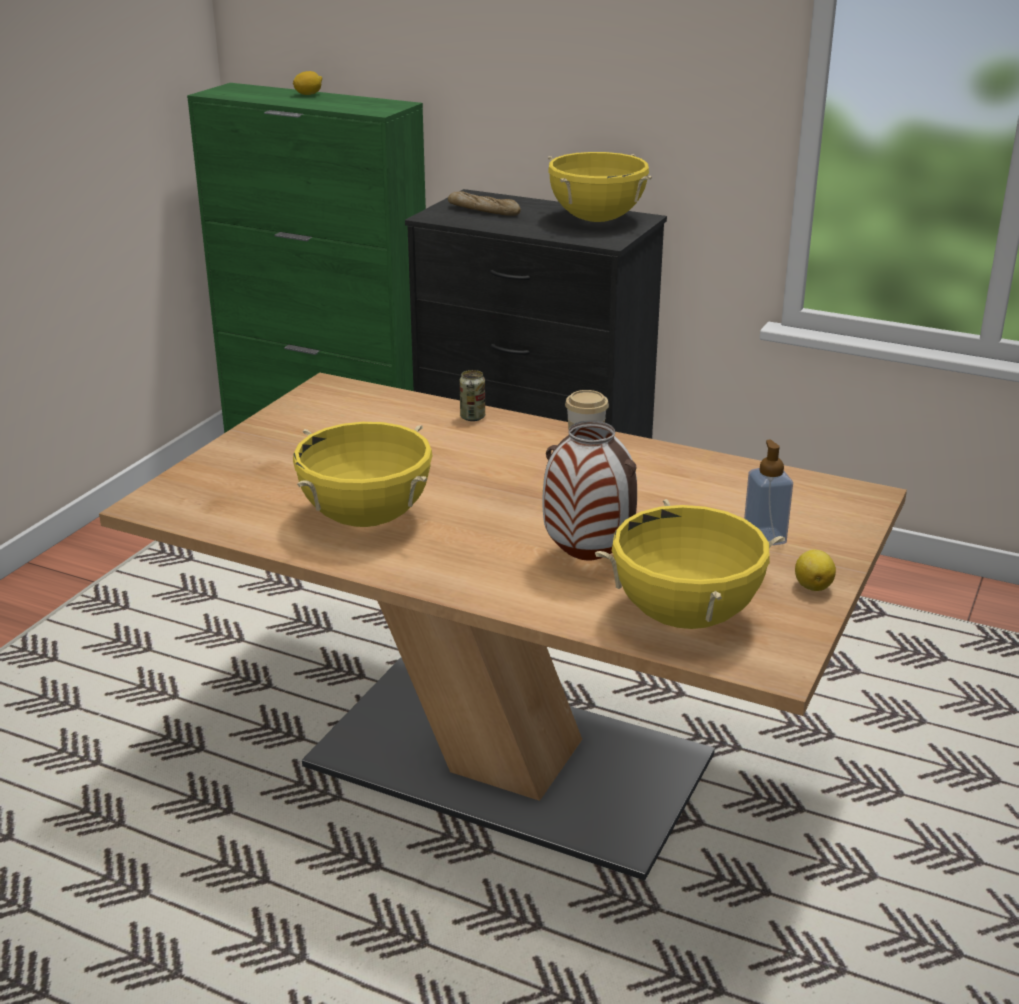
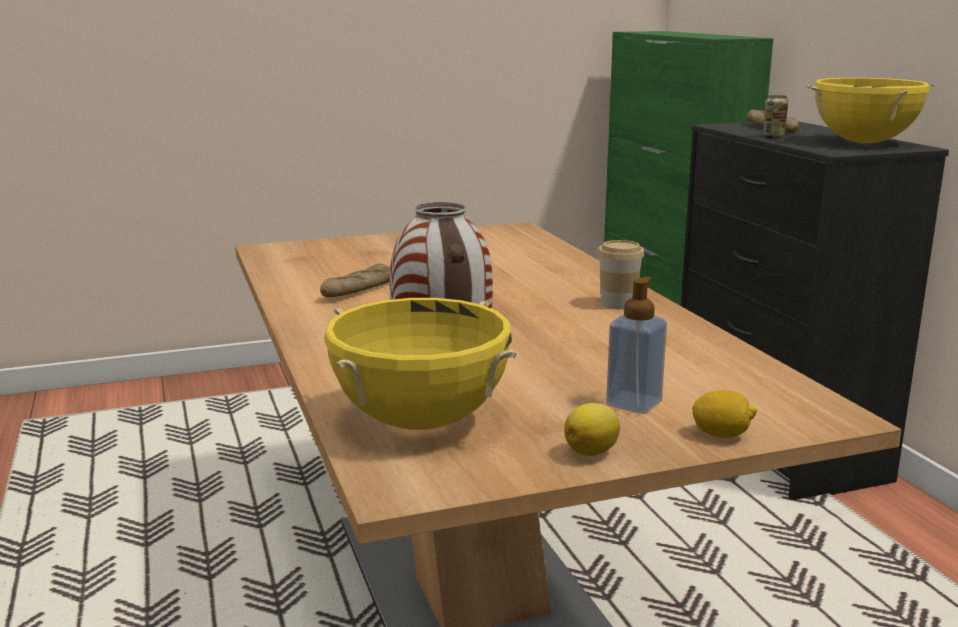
camera: 45 degrees right, 10 degrees down
lemon [293,71,322,95] -> lemon moved to [692,390,757,438]
yellow cooking pot [293,422,433,527] -> bread [320,264,390,297]
can [460,370,485,421] -> can moved to [762,95,788,138]

